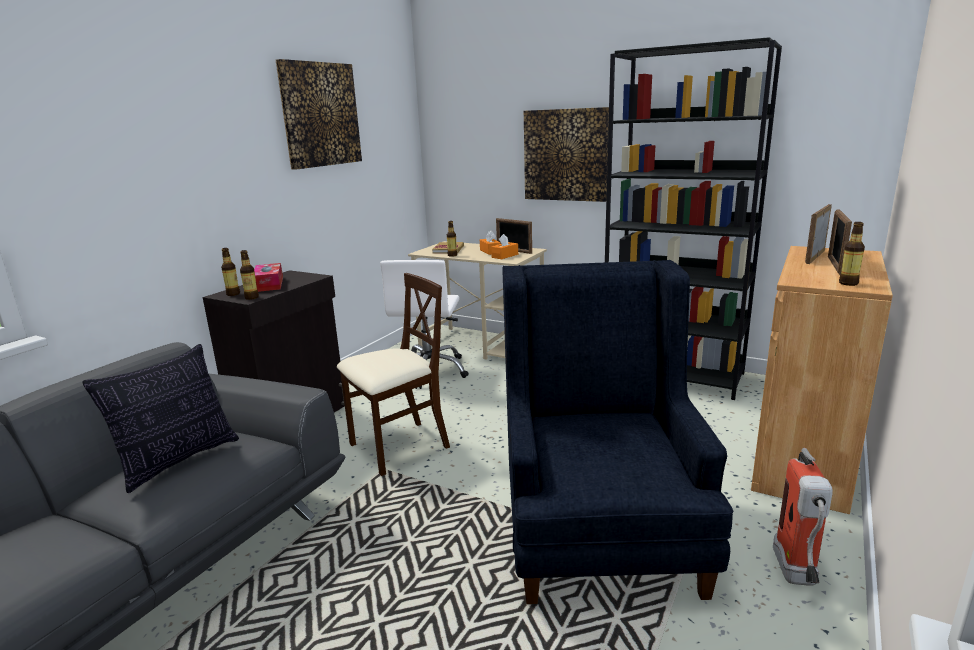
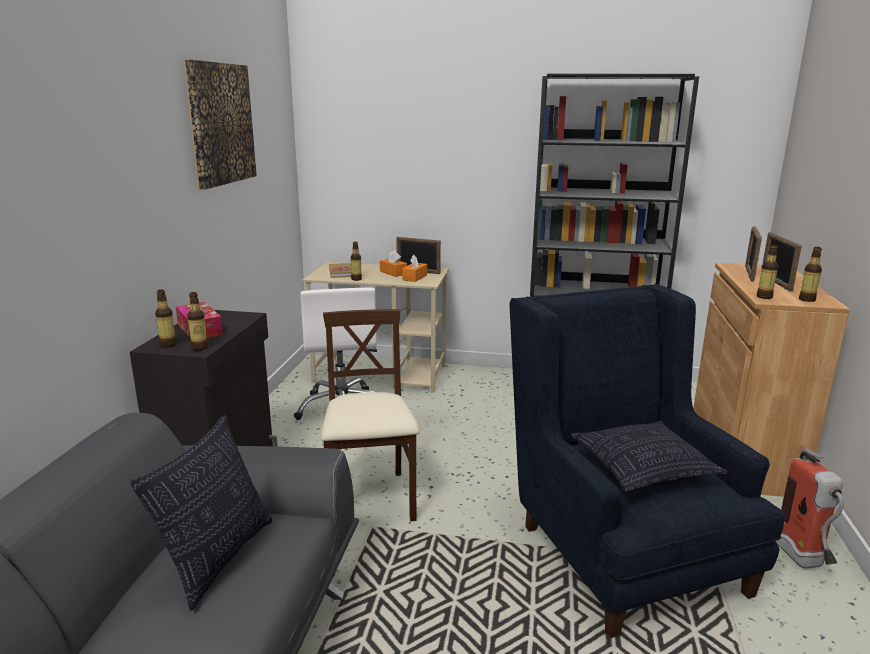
camera: 20 degrees left, 0 degrees up
beige chair [337,273,450,476] -> beige chair turned 45 degrees counterclockwise [321,309,420,521]
picture [524,107,609,202] -> none
none -> pillow [571,421,727,492]
none -> bottle [757,245,778,299]

